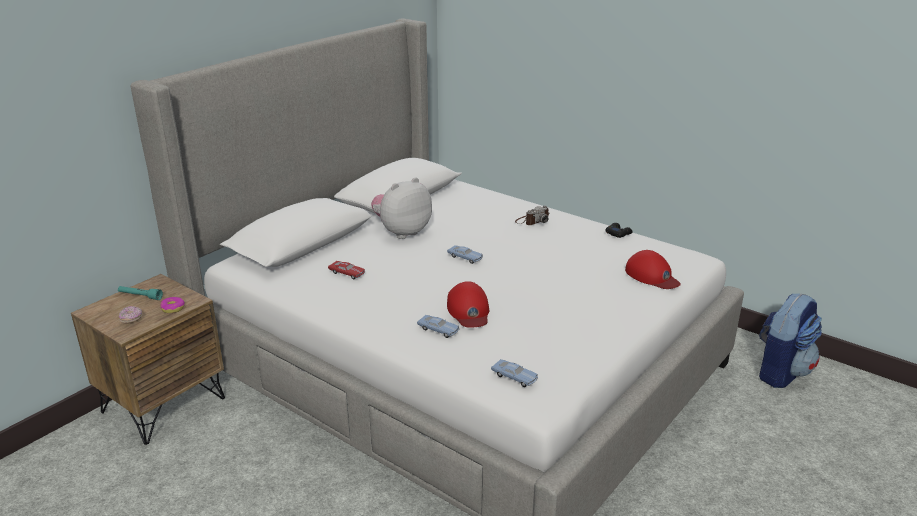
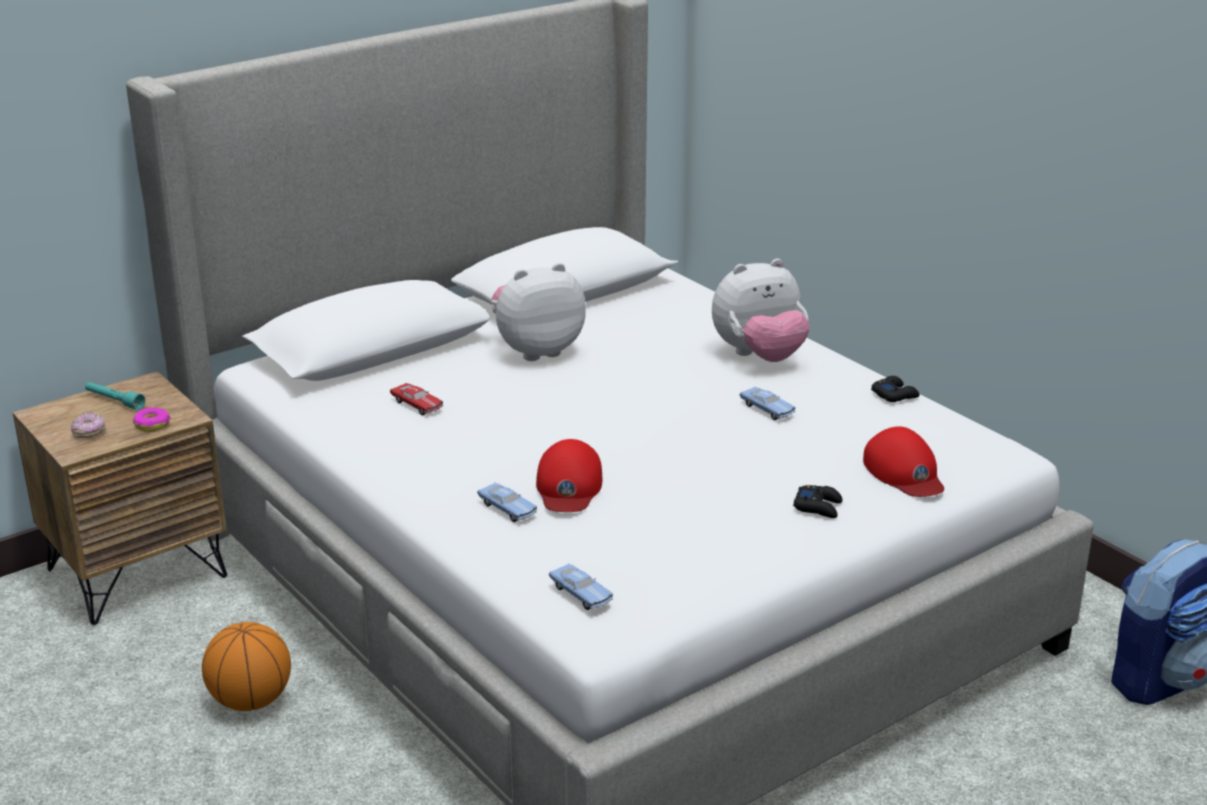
camera: 15 degrees right, 0 degrees up
blue toy car [447,245,483,264] -> blue toy car moved to [740,387,795,420]
camera [515,205,549,225] -> plush toy [712,259,810,362]
none -> basketball [202,622,291,711]
none -> black game controller [793,485,842,518]

